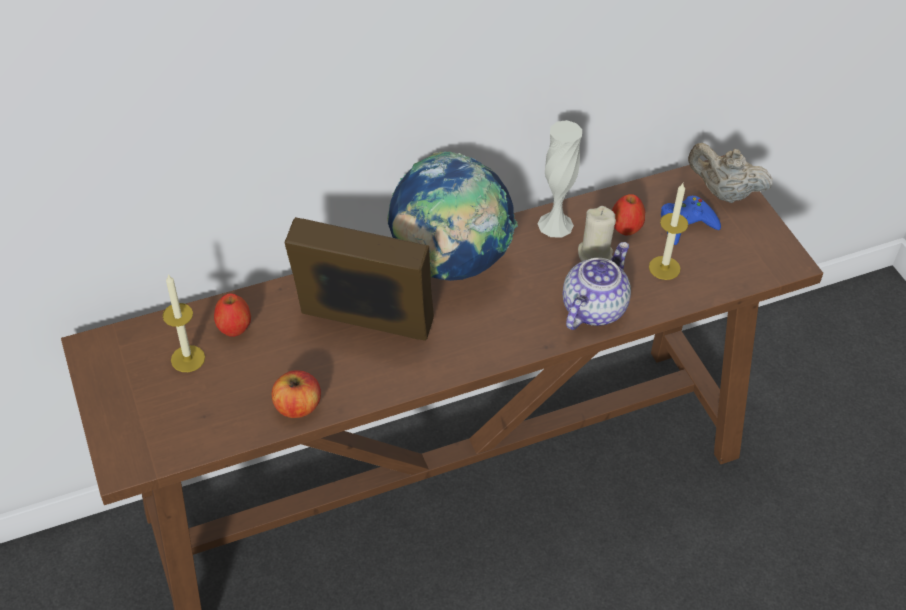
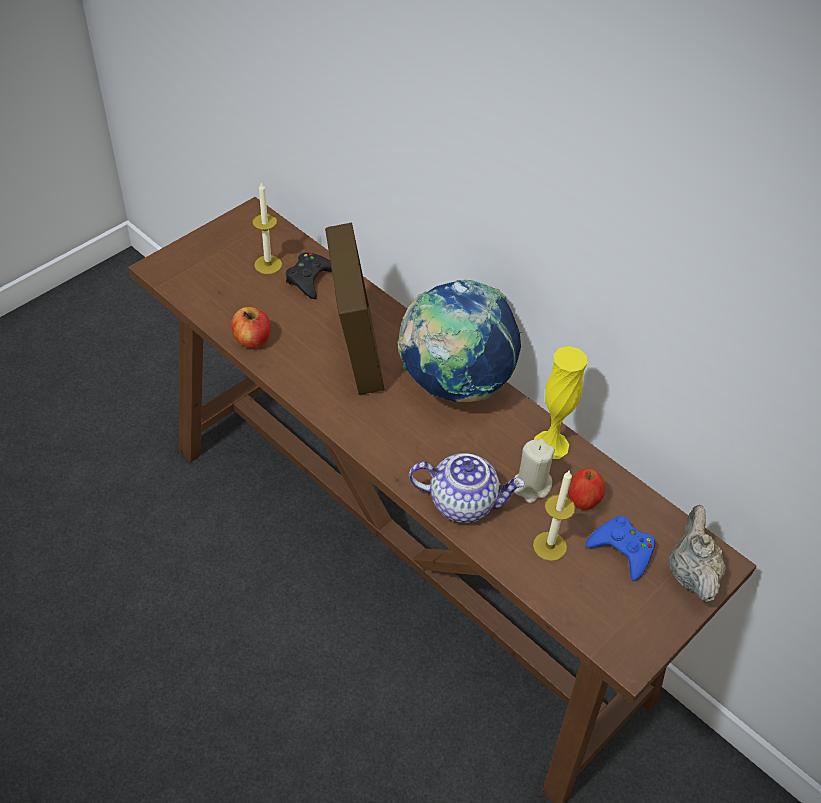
camera: 65 degrees right, 0 degrees up
apple [214,293,251,337] -> black game controller [286,253,332,299]
white vase [538,120,582,238] -> yellow vase [534,346,588,459]

